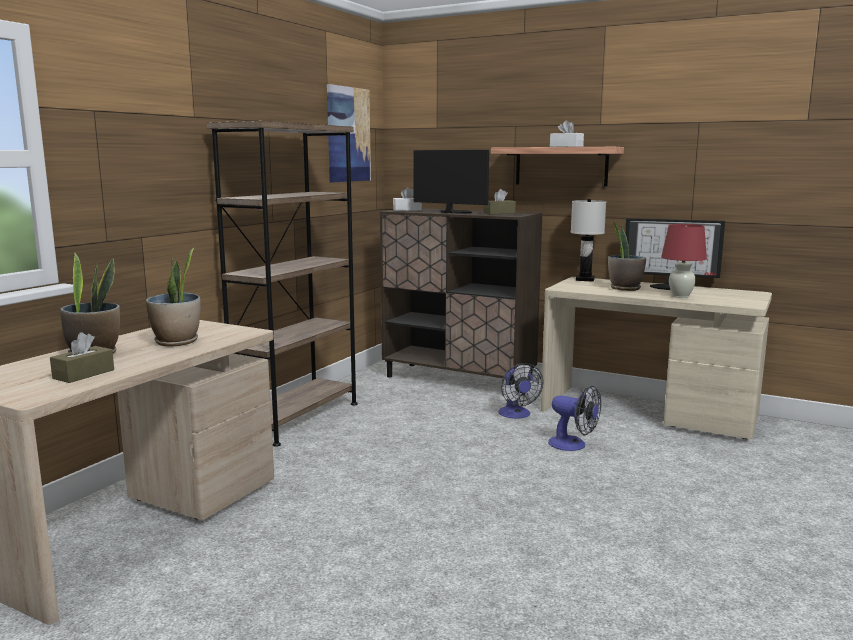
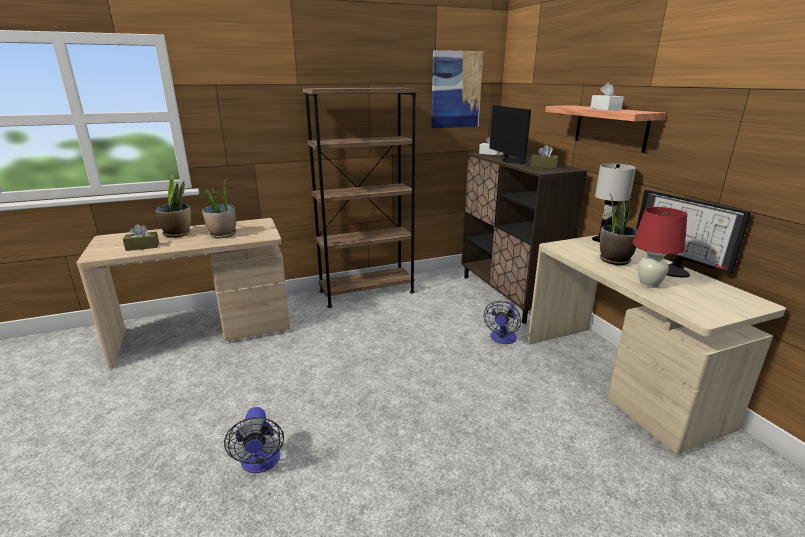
camera: 40 degrees right, 10 degrees up
fan [548,386,601,451] -> fan moved to [224,407,284,473]

